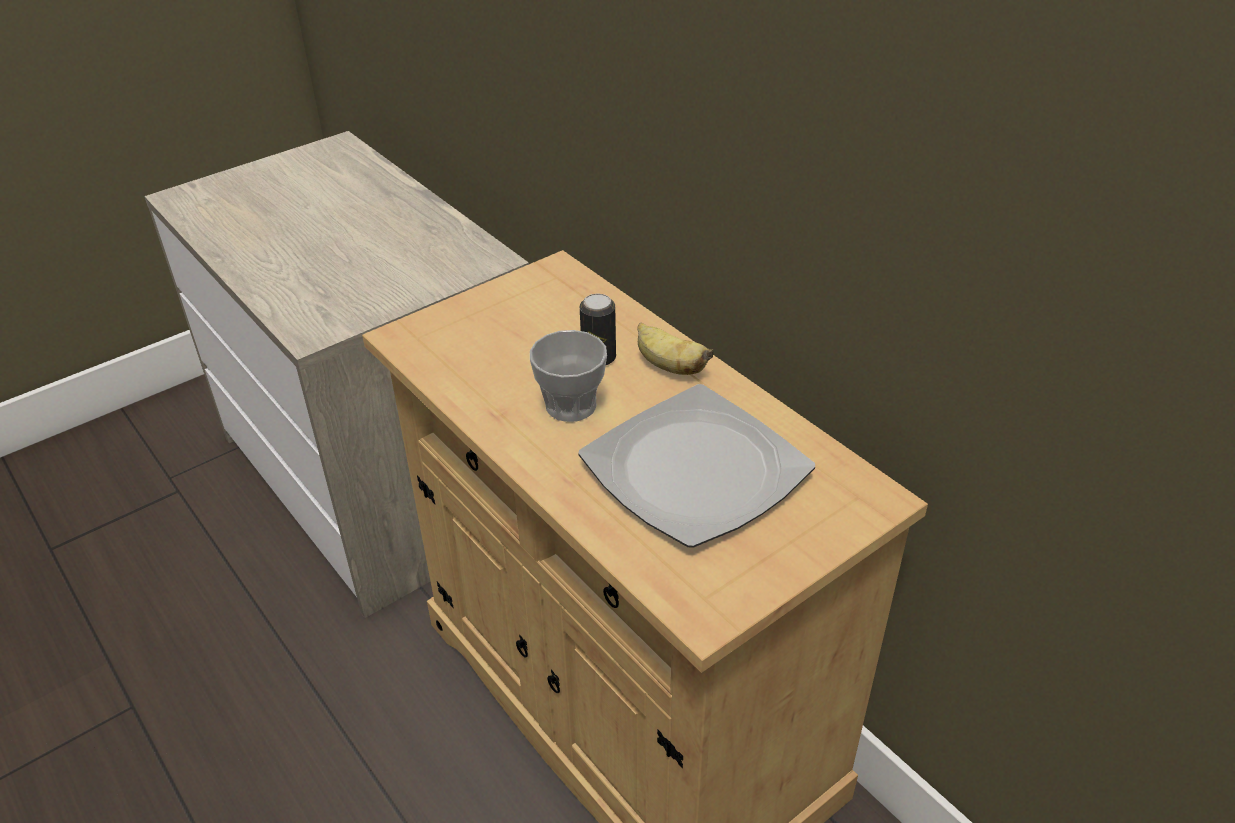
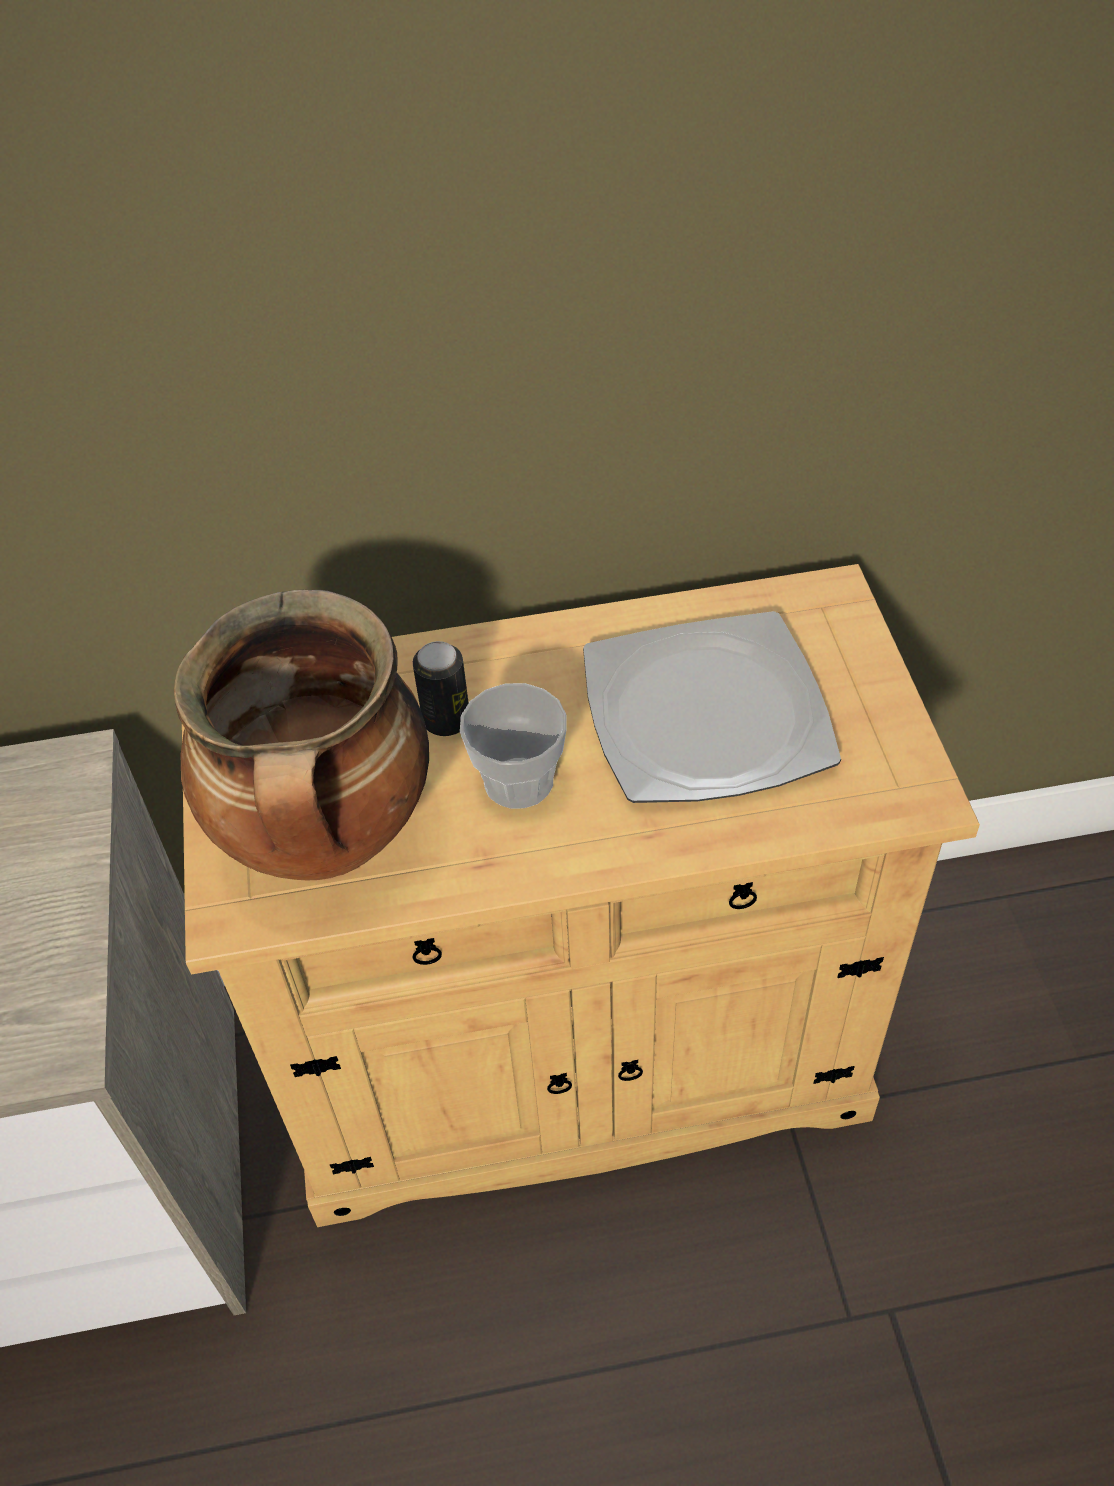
camera: 60 degrees left, 10 degrees up
banana [637,322,714,375] -> none
none -> cooking pot [174,590,429,880]

